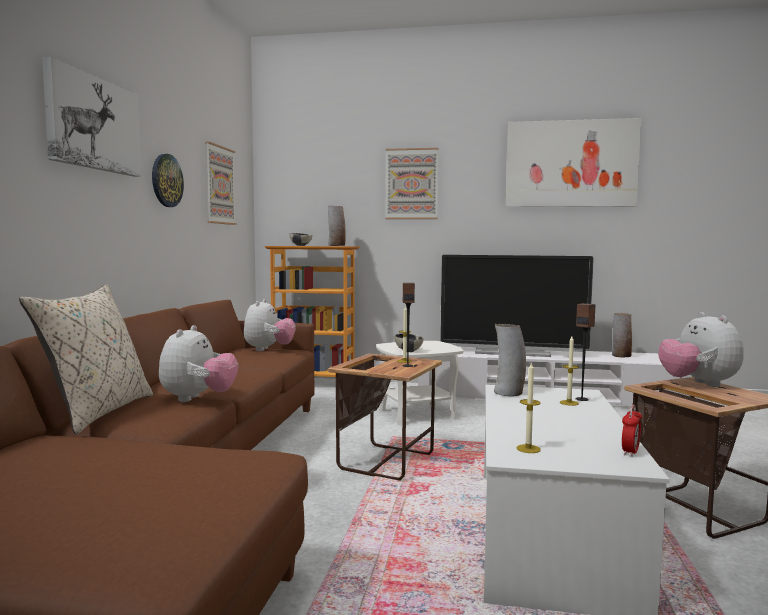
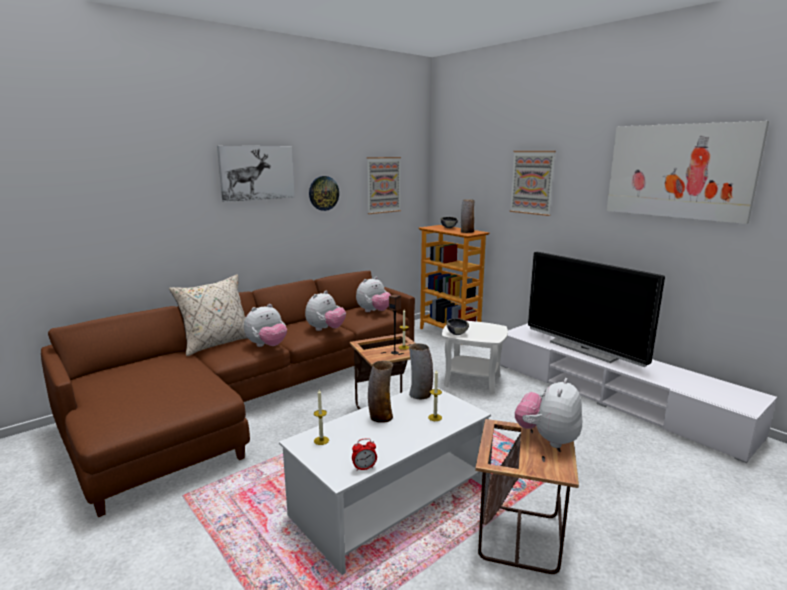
camera: 40 degrees right, 10 degrees up
speaker [575,303,596,401] -> none
vase [612,313,632,357] -> vase moved to [368,361,393,423]
none -> plush toy [305,291,346,331]

